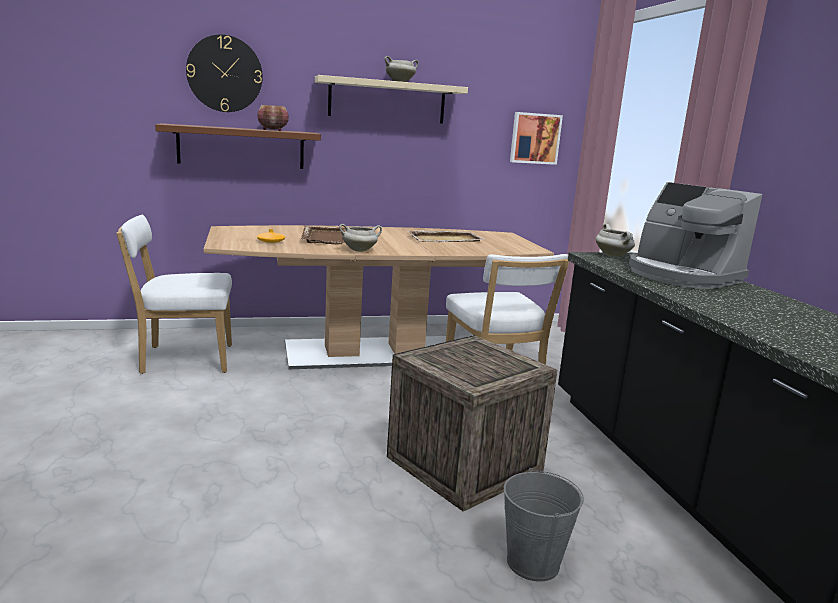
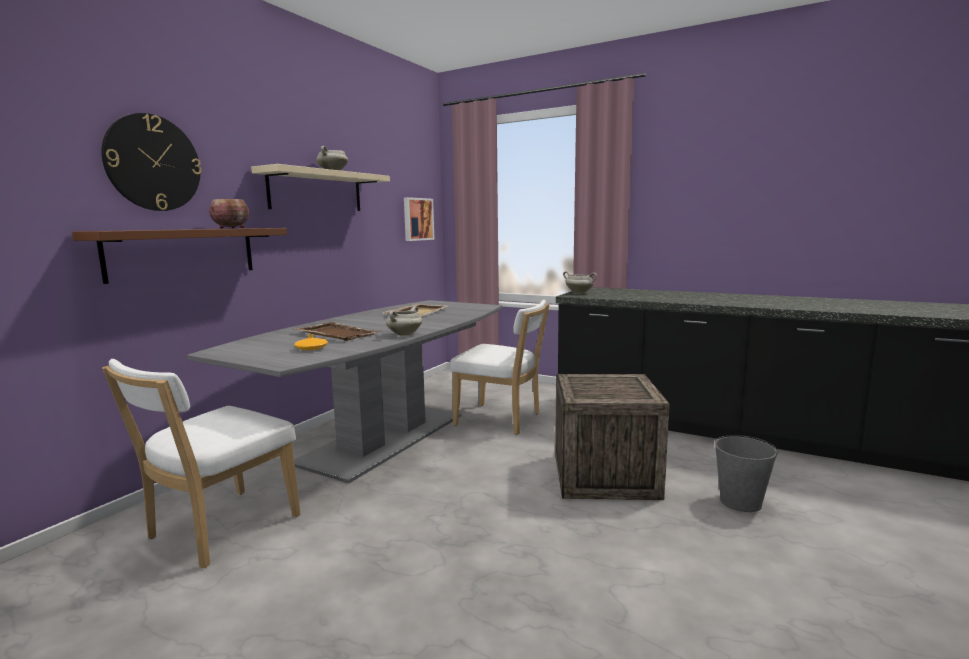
camera: 45 degrees left, 5 degrees down
brown dining table [204,225,554,369] -> grey dining table [187,300,502,483]
coffee machine [629,182,762,289] -> none

